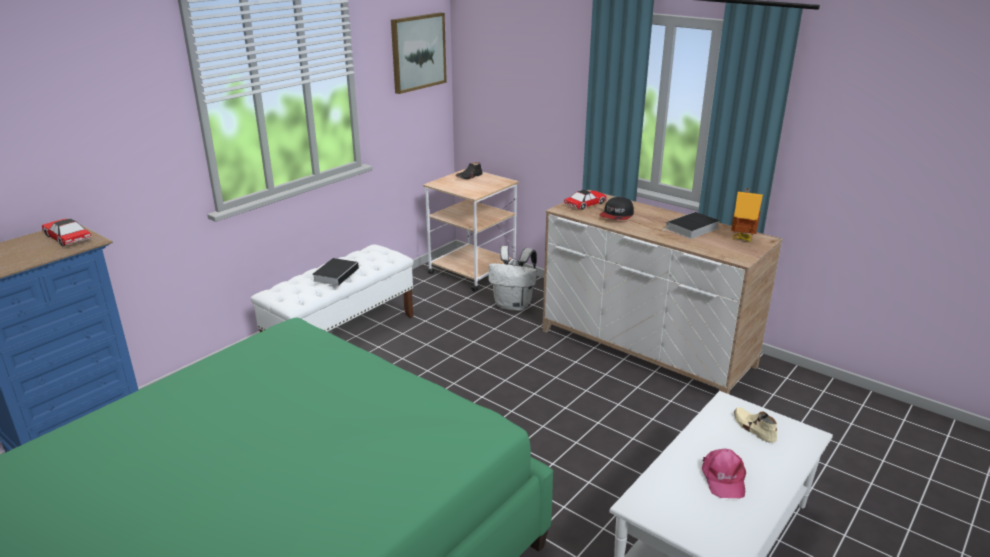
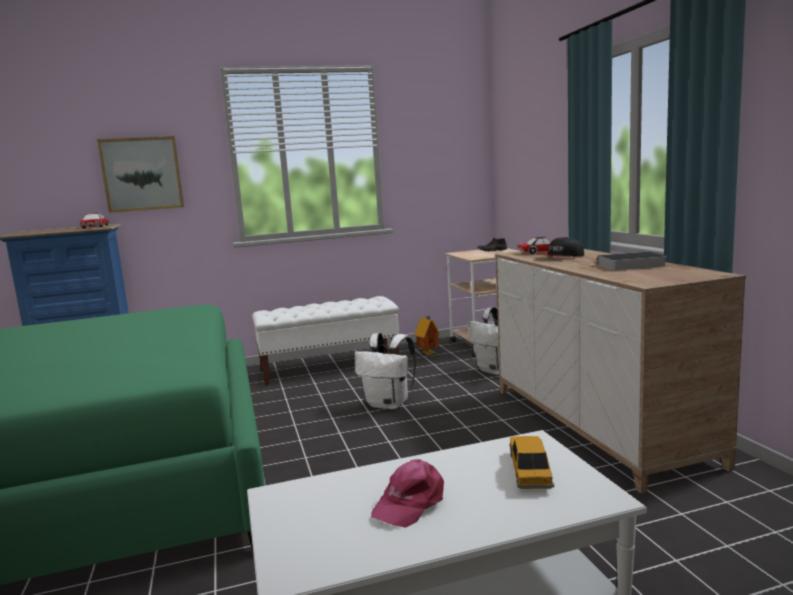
camera: 35 degrees right, 15 degrees down
book [312,258,360,286] -> none
picture [391,12,447,94] -> picture moved to [97,136,184,213]
toy house [731,188,763,242] -> toy house moved to [415,316,440,355]
beige shoe [734,407,777,443] -> toy car [509,436,554,489]
none -> white backpack [355,333,416,410]

